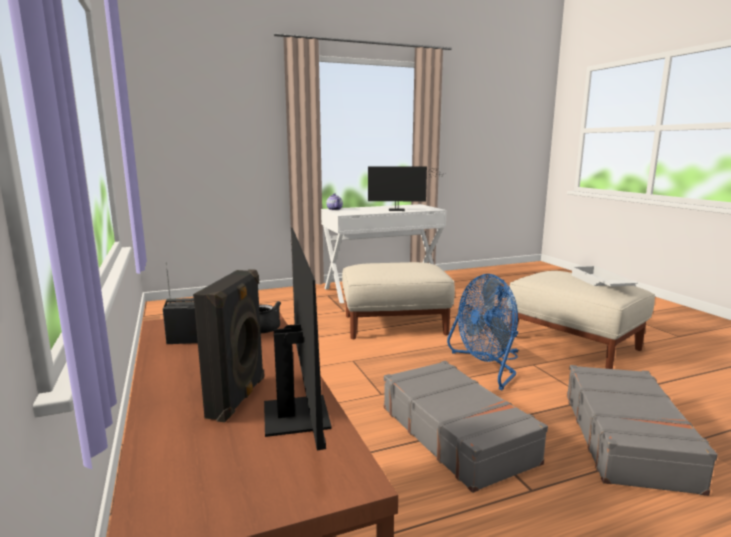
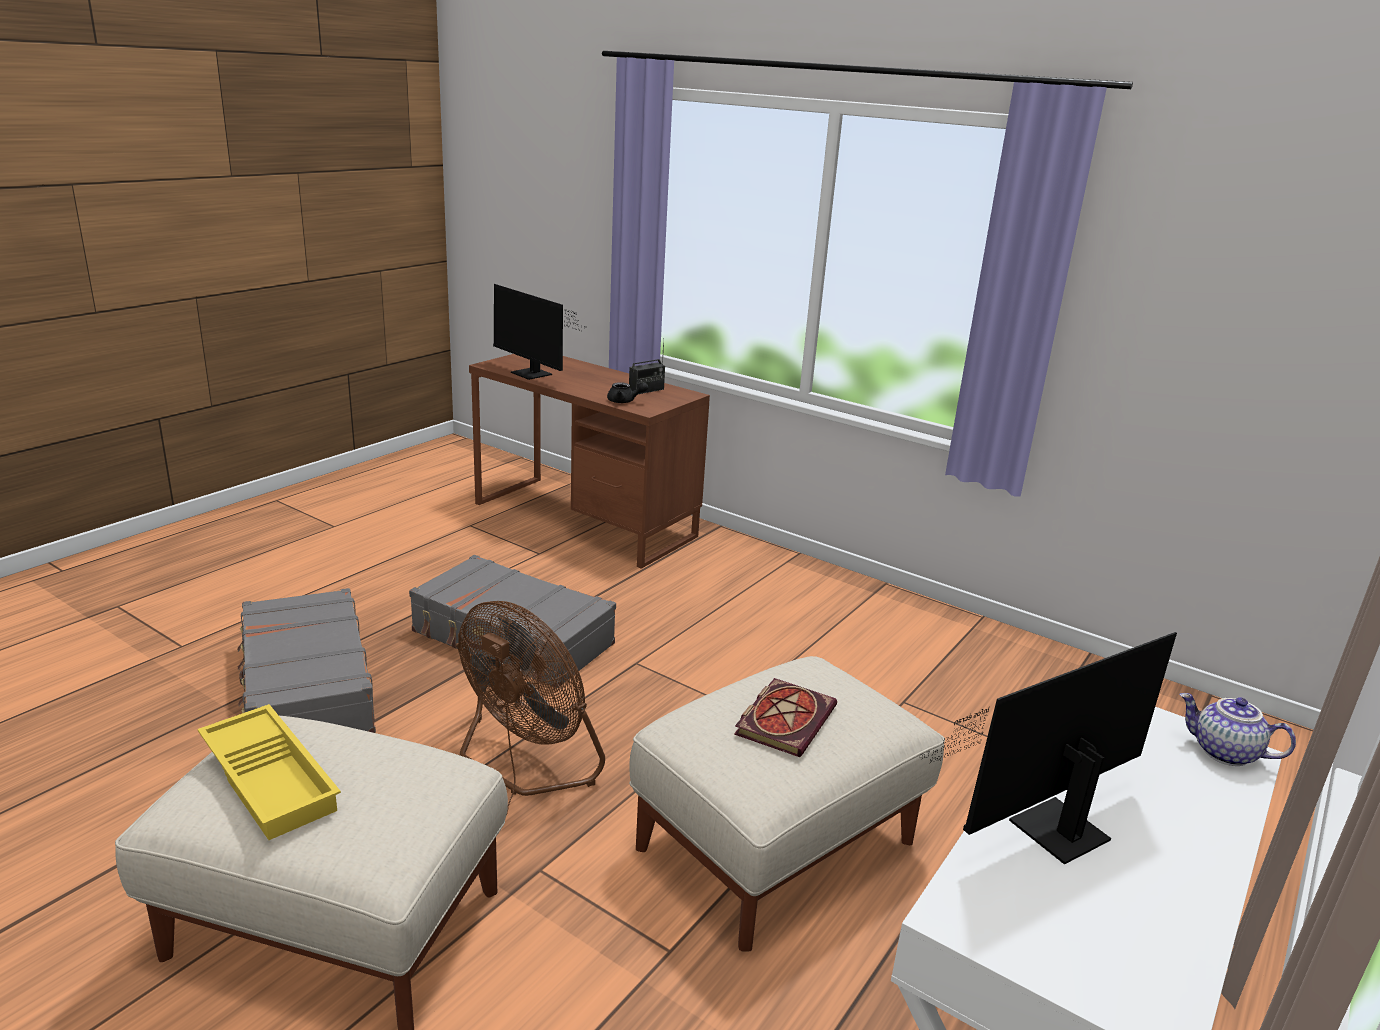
camera: 145 degrees right, 10 degrees up
black speaker [193,269,265,422] -> none
blue fan [447,274,519,390] -> brown fan [456,601,605,816]
white tray [571,266,638,287] -> yellow tray [197,704,341,840]
none -> book [734,678,837,757]

